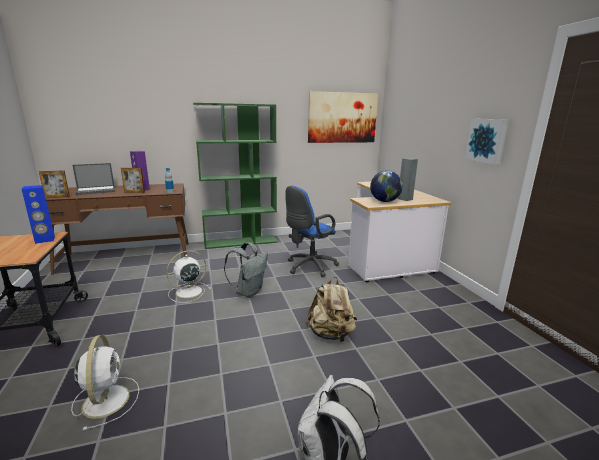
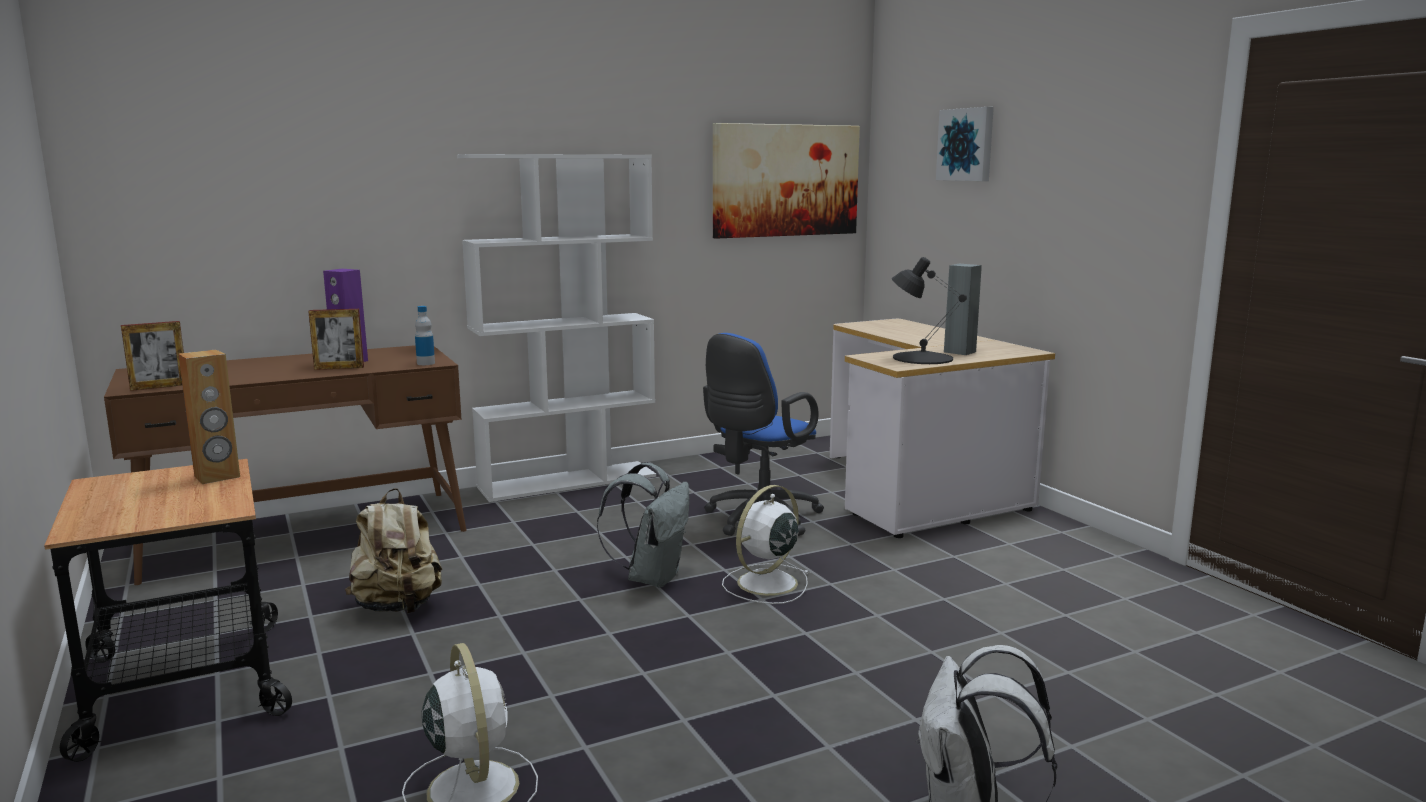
camera: 10 degrees left, 5 degrees down
blue speaker [22,185,55,244] -> brown speaker [178,350,240,484]
laptop [73,163,115,195] -> none
white fan [166,250,211,303] -> white fan moved to [722,485,810,604]
green bookcase [193,103,277,249] -> white bookcase [457,154,656,502]
beige backpack [306,277,357,342] -> beige backpack moved to [345,488,442,614]
globe [370,170,403,202] -> black table lamp [892,257,967,364]
picture [465,119,509,164] -> picture moved to [936,107,994,181]

